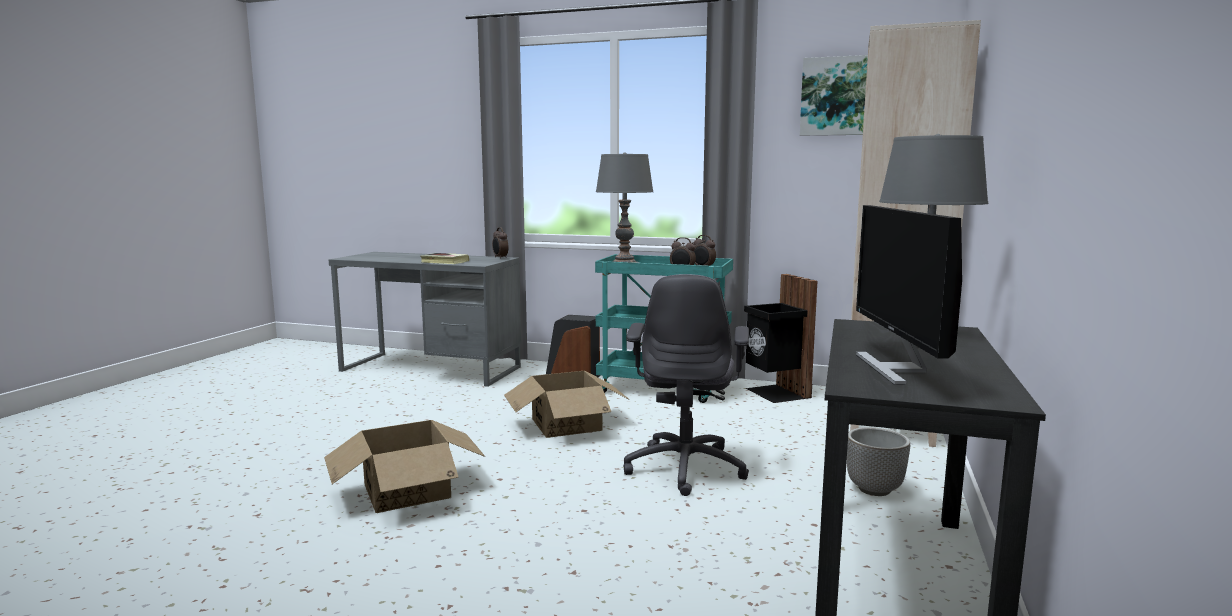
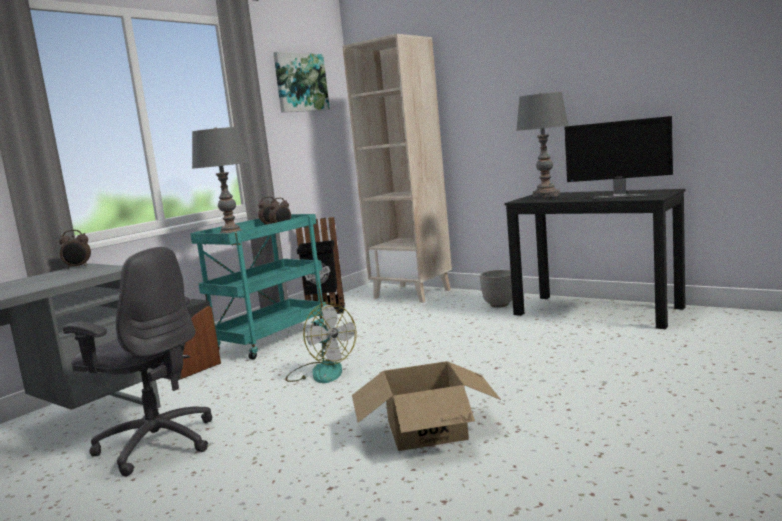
camera: 70 degrees left, 0 degrees up
book [420,253,469,264] -> none
cardboard box [504,371,630,438] -> fan [286,303,356,383]
grey office chair [623,274,749,496] -> grey office chair moved to [63,247,212,477]

